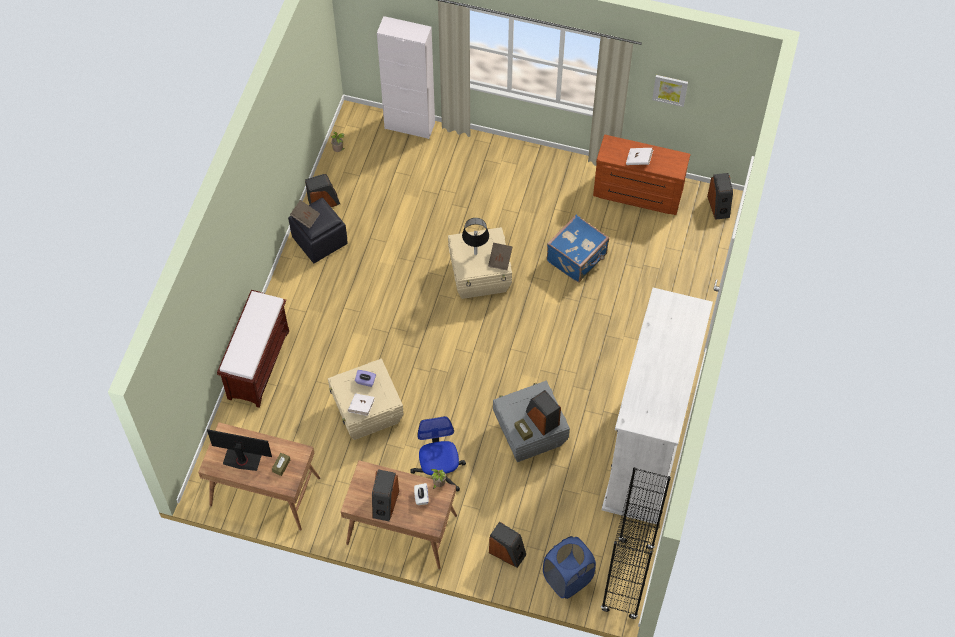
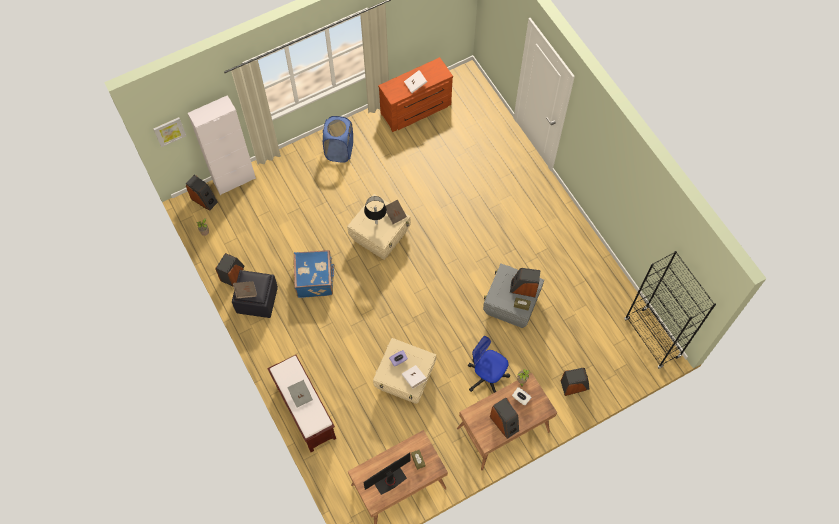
camera: 45 degrees left, 5 degrees up
blue laundry basket [543,536,596,599] -> blue laundry basket moved to [323,116,353,163]
blue suitcase [547,215,609,282] -> blue suitcase moved to [294,250,335,298]
white wardrobe [602,288,713,525] -> none
picture [652,75,688,107] -> picture moved to [153,117,186,147]
speaker [707,173,733,220] -> speaker moved to [186,175,218,211]
none -> grey book [287,380,313,407]

